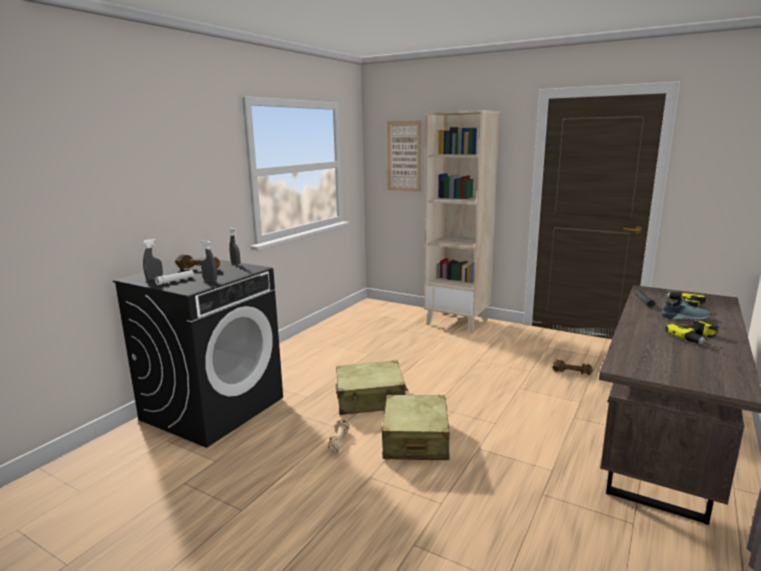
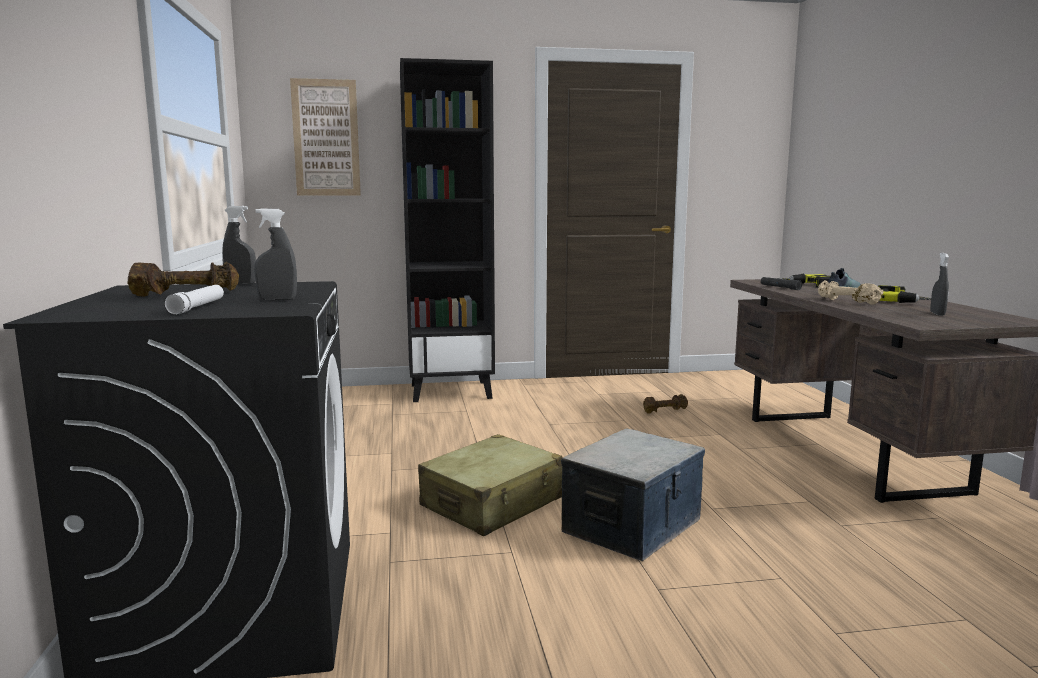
camera: 40 degrees left, 5 degrees down
grey spray bottle [143,239,163,280] -> grey spray bottle moved to [930,253,949,316]
beige dumbbell [328,419,350,454] -> beige dumbbell moved to [818,280,883,305]
beige suitcase [381,395,450,460] -> storage box [561,429,705,561]
beige bookcase [424,110,500,333] -> black bookcase [400,58,495,402]

